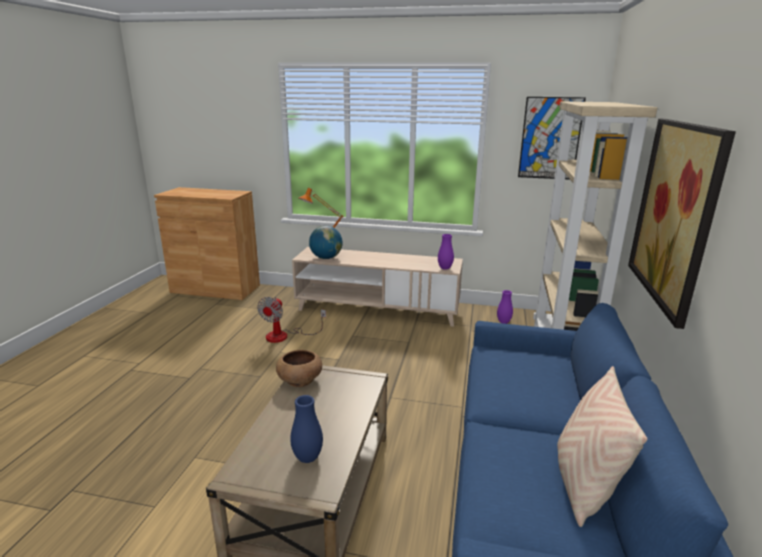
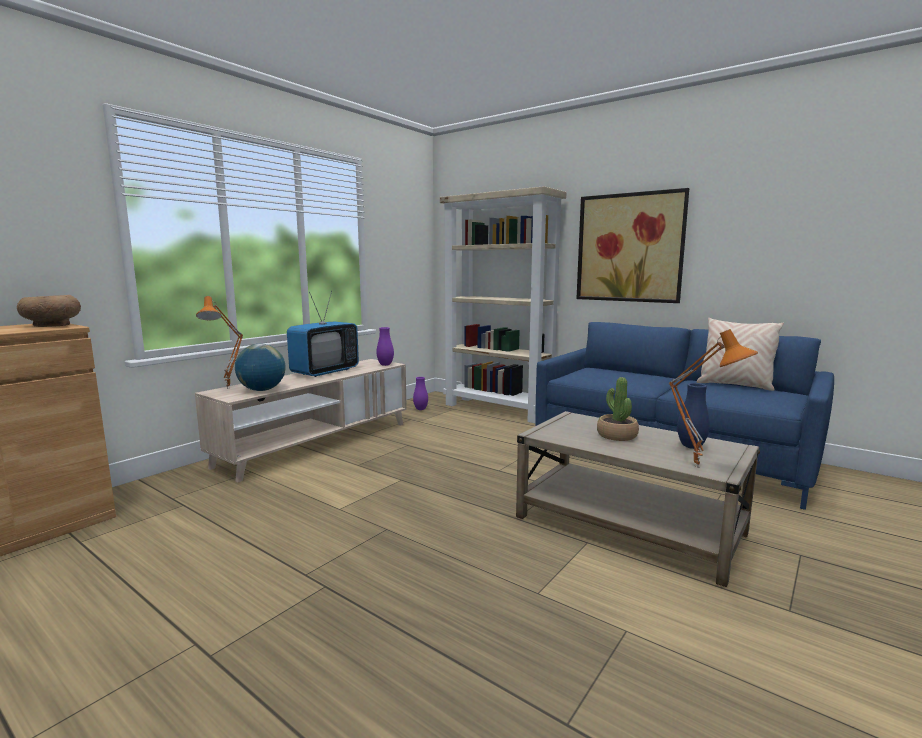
camera: 65 degrees left, 10 degrees down
fan [257,297,326,343] -> none
brown bowl [276,350,322,387] -> brown bowl moved to [17,295,81,327]
picture [518,97,586,179] -> none
none -> television [287,291,359,377]
none -> potted plant [597,377,639,441]
none -> orange table lamp [669,329,758,468]

